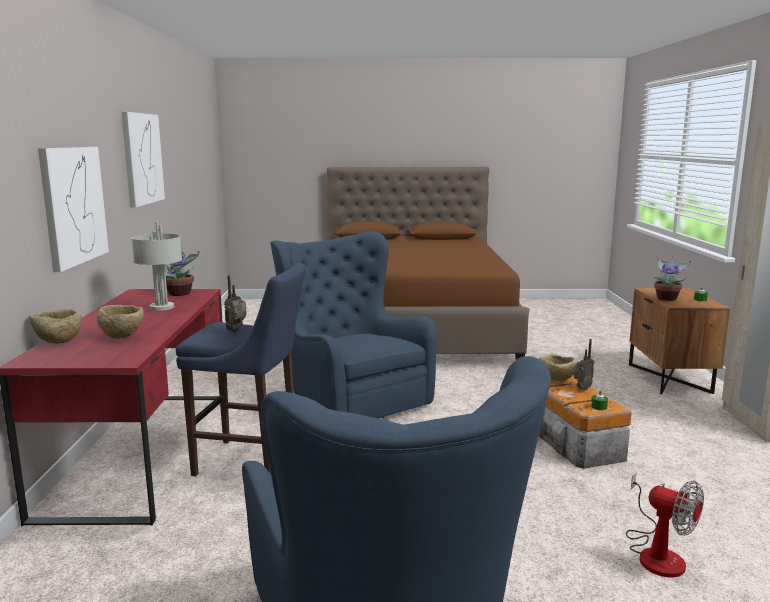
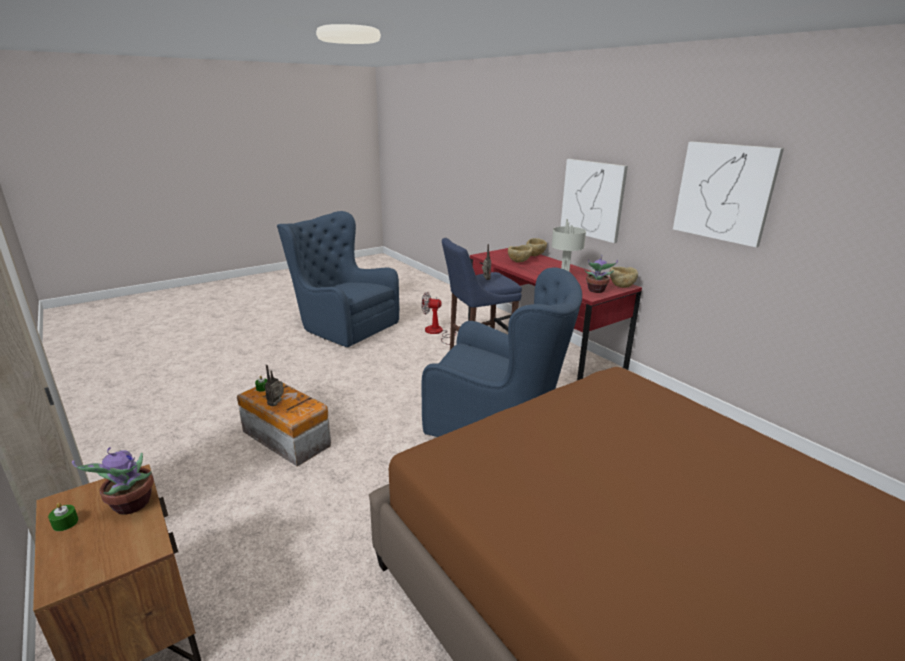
camera: 145 degrees right, 10 degrees up
beige bowl [539,353,577,381] -> beige bowl moved to [610,267,638,288]
fan [626,473,704,577] -> fan moved to [421,292,456,345]

